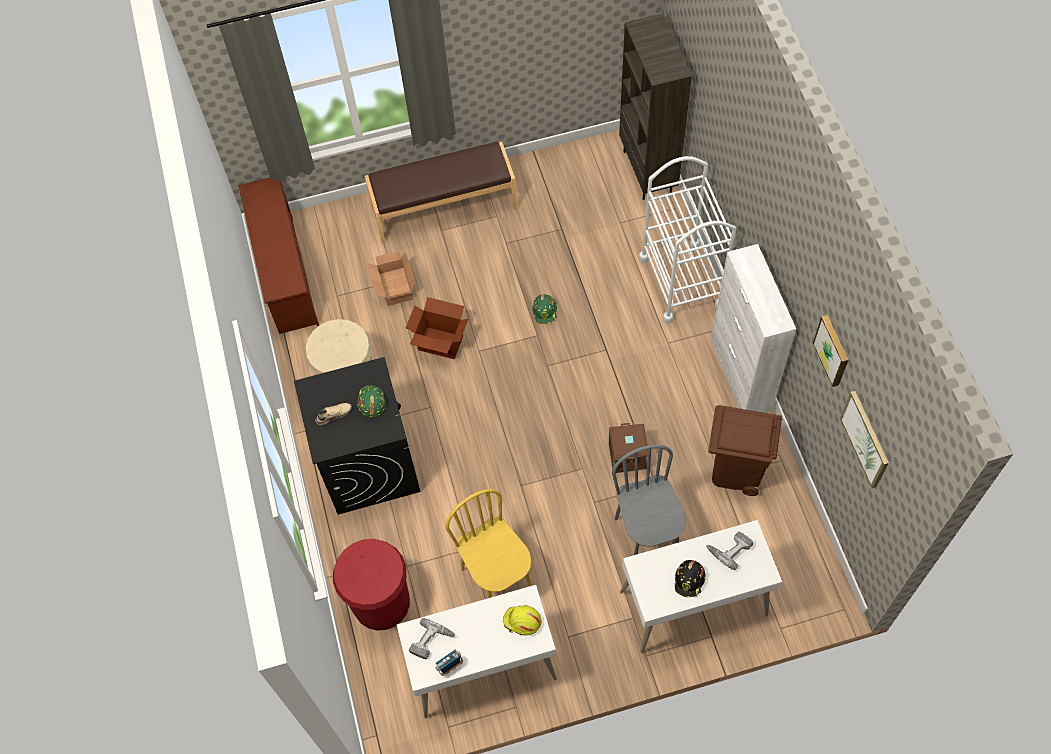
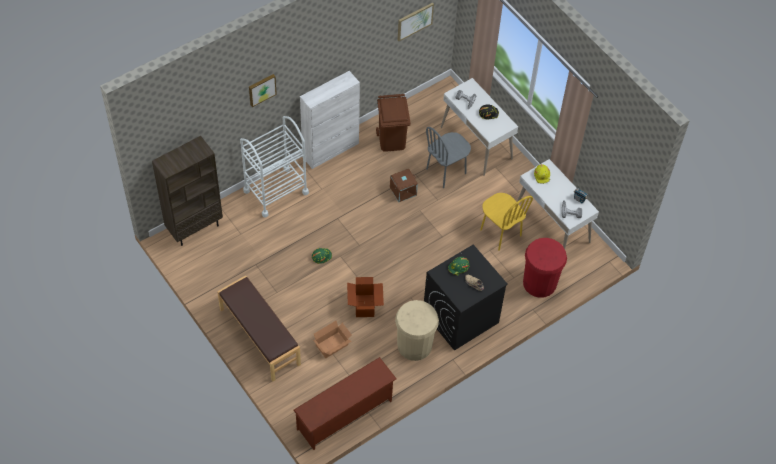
camera: 115 degrees left, 5 degrees down
yellow chair [445,489,531,598] -> yellow chair turned 75 degrees counterclockwise [480,193,533,251]
picture [813,315,848,387] -> picture moved to [249,74,277,107]

